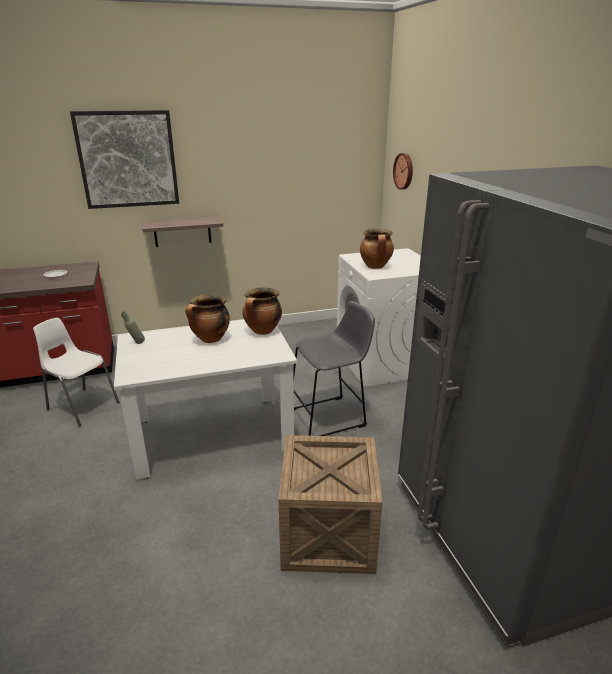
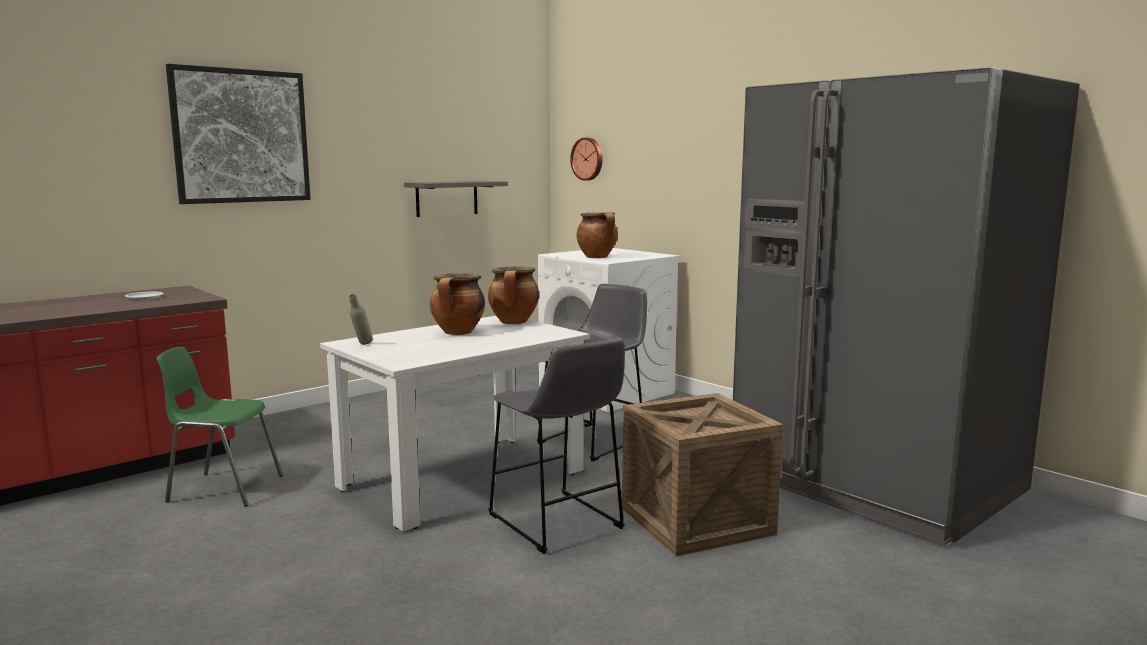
camera: 25 degrees left, 15 degrees down
white chair [33,318,119,427] -> green chair [156,347,283,507]
shelf [142,217,223,247] -> shelf moved to [404,181,508,217]
none -> grey stool [488,337,625,554]

